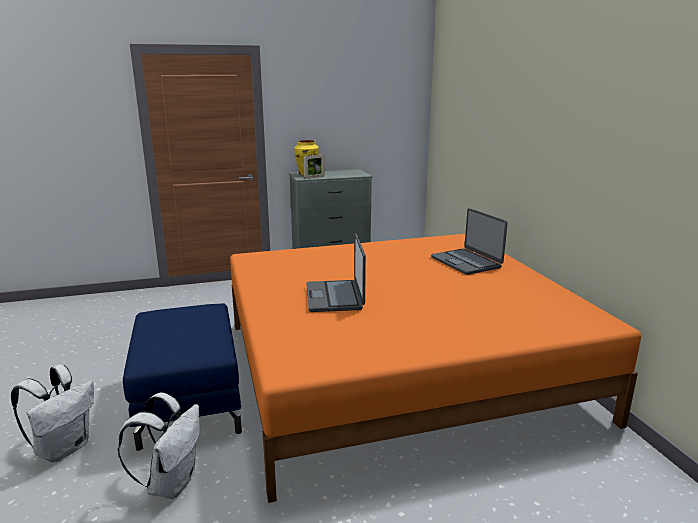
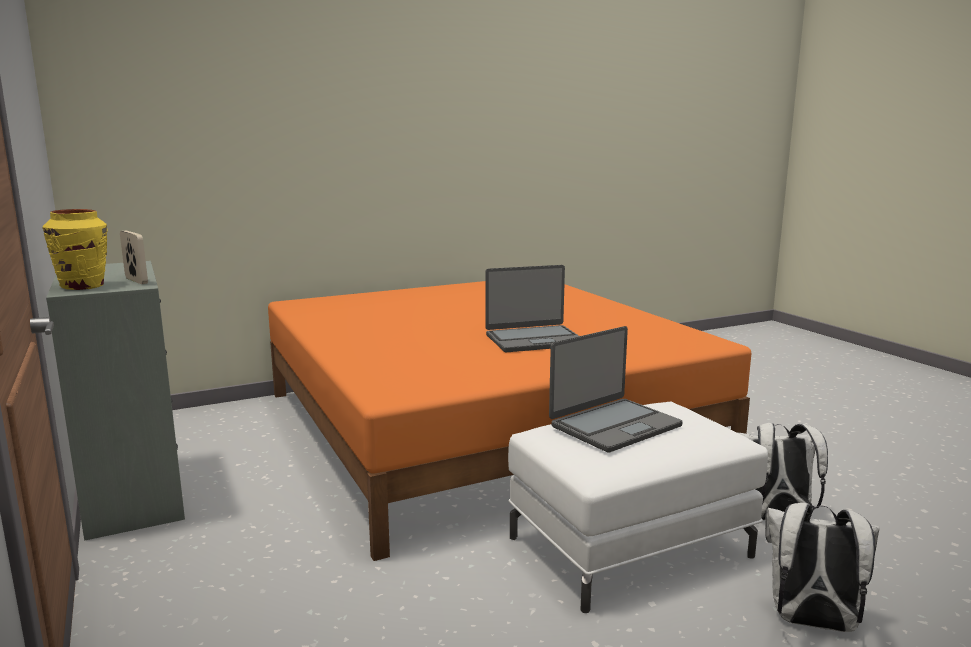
camera: 100 degrees left, 5 degrees down
blue ottoman [123,303,242,451] -> white ottoman [508,401,768,613]
laptop [431,208,508,275] -> laptop moved to [549,326,683,453]

